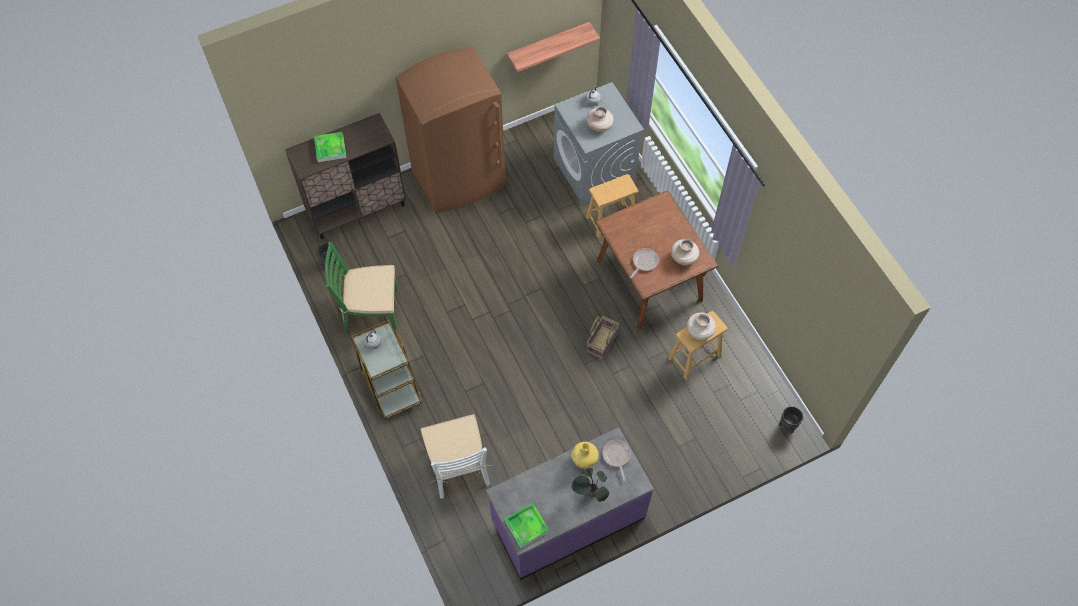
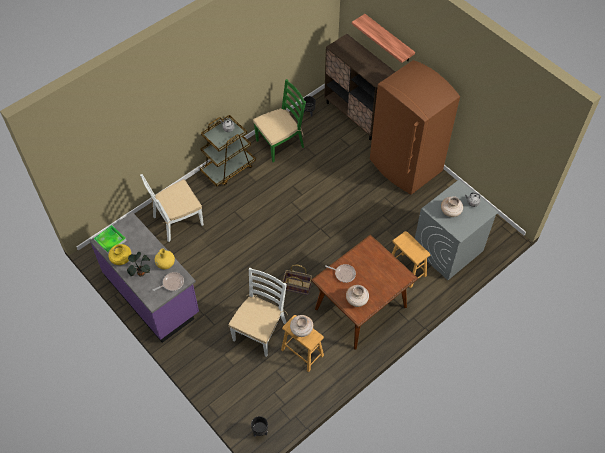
camera: 75 degrees right, 5 degrees down
tray [314,132,346,162] -> none
green chair [325,242,398,333] -> green chair turned 75 degrees clockwise [253,79,306,162]
shelf [507,22,600,72] -> shelf moved to [352,14,415,63]
none -> yellow vase [108,244,132,265]
none -> white chair [228,268,288,357]

